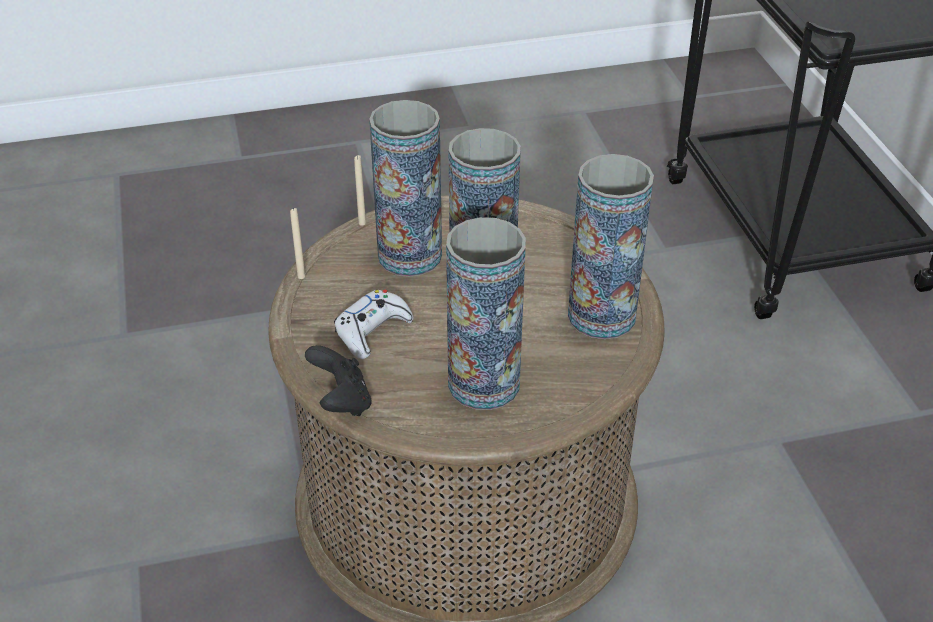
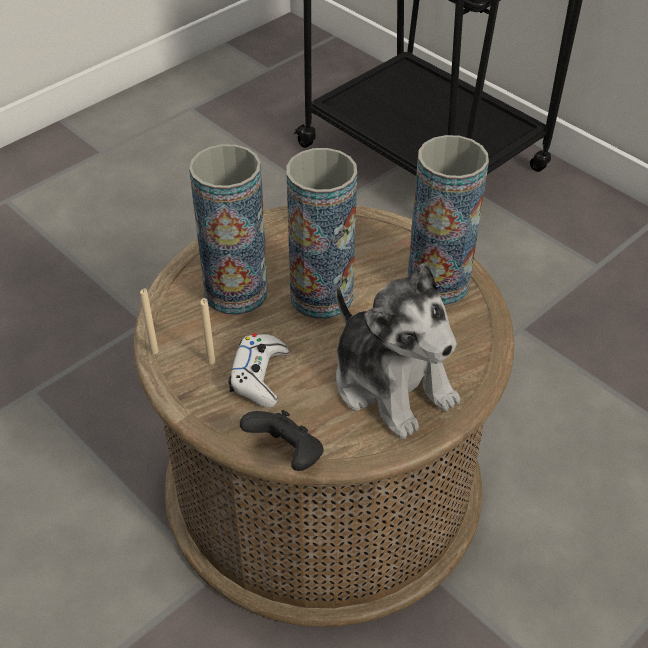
camera: 30 degrees left, 5 degrees up
beige candle [354,155,366,226] -> beige candle moved to [200,298,215,365]
vase [446,217,526,410] -> plush toy [336,263,460,439]

